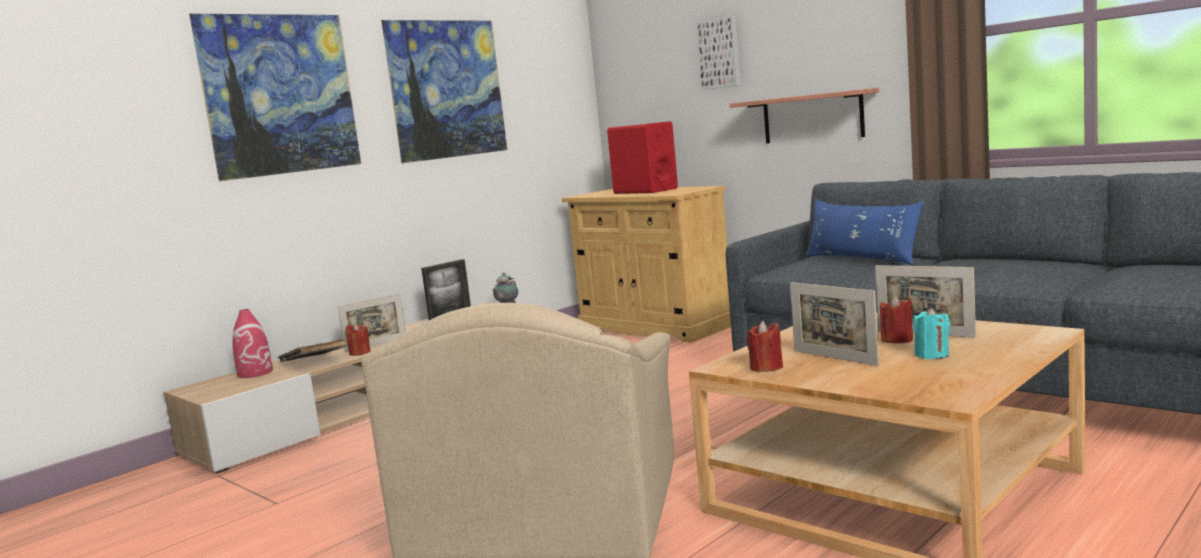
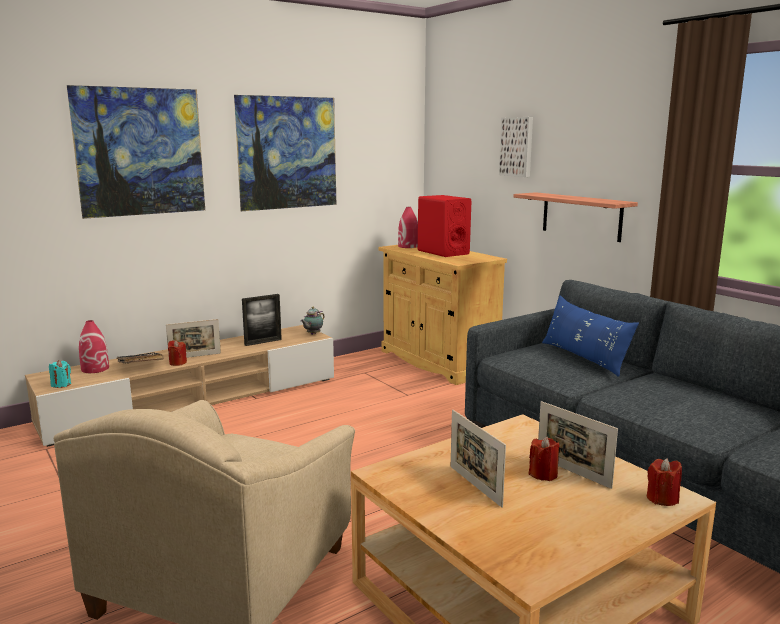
camera: 10 degrees right, 5 degrees up
red candle [746,321,783,372] -> red candle moved to [647,458,682,506]
turquoise candle [913,308,950,359] -> turquoise candle moved to [49,360,71,388]
none -> red vase [398,207,418,248]

